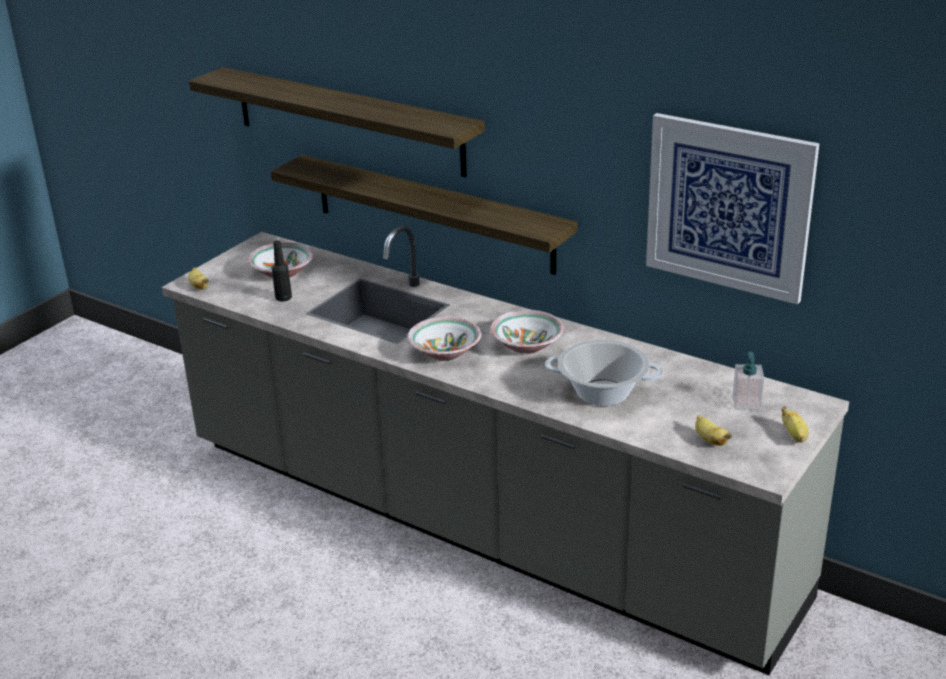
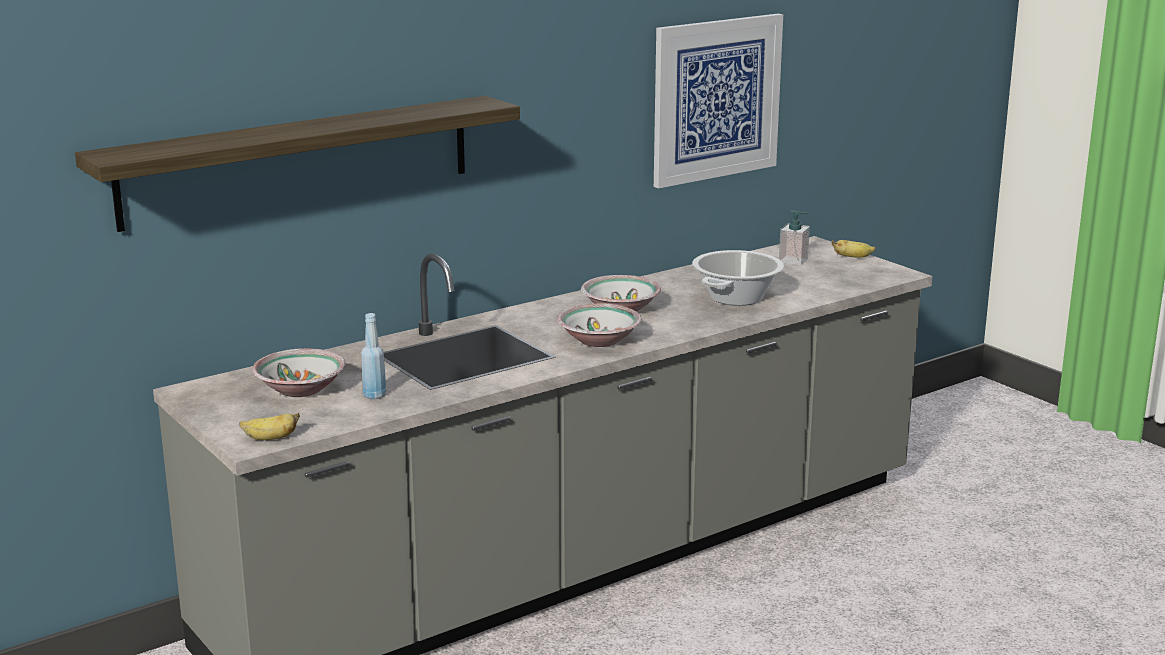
camera: 70 degrees left, 10 degrees down
shelf [271,155,578,275] -> none
black bottle [272,240,292,302] -> blue bottle [361,313,386,399]
banana [695,415,732,446] -> none

